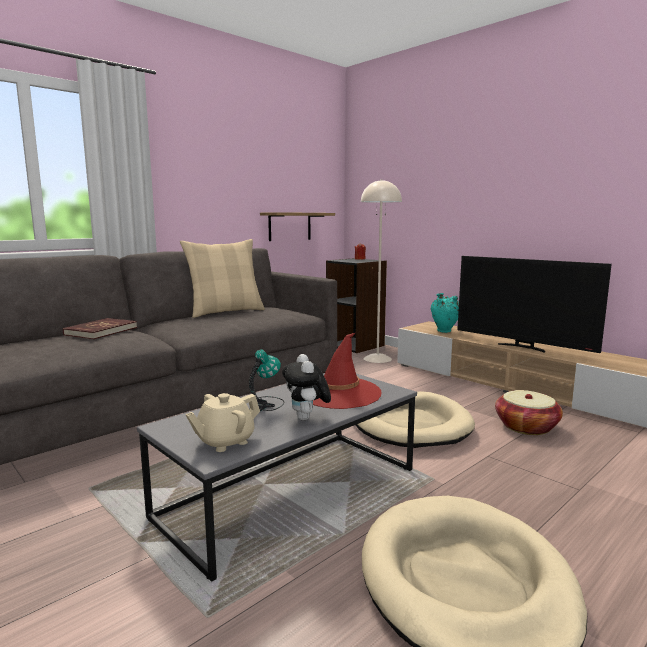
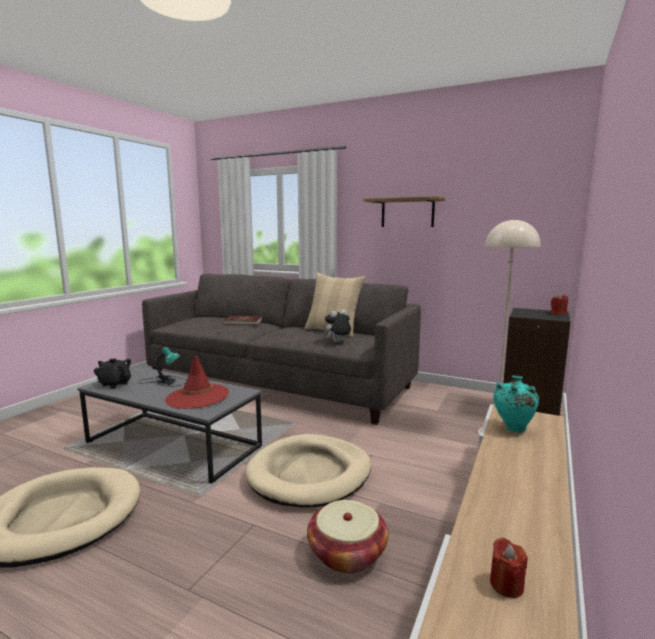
camera: 70 degrees right, 0 degrees up
beige teapot [186,393,260,452] -> black teapot [94,358,131,389]
shelf [260,212,335,241] -> shelf moved to [363,196,446,227]
plush toy [282,354,331,420] -> plush toy moved to [324,309,351,342]
television [457,256,612,353] -> none
none -> red candle [490,537,527,598]

